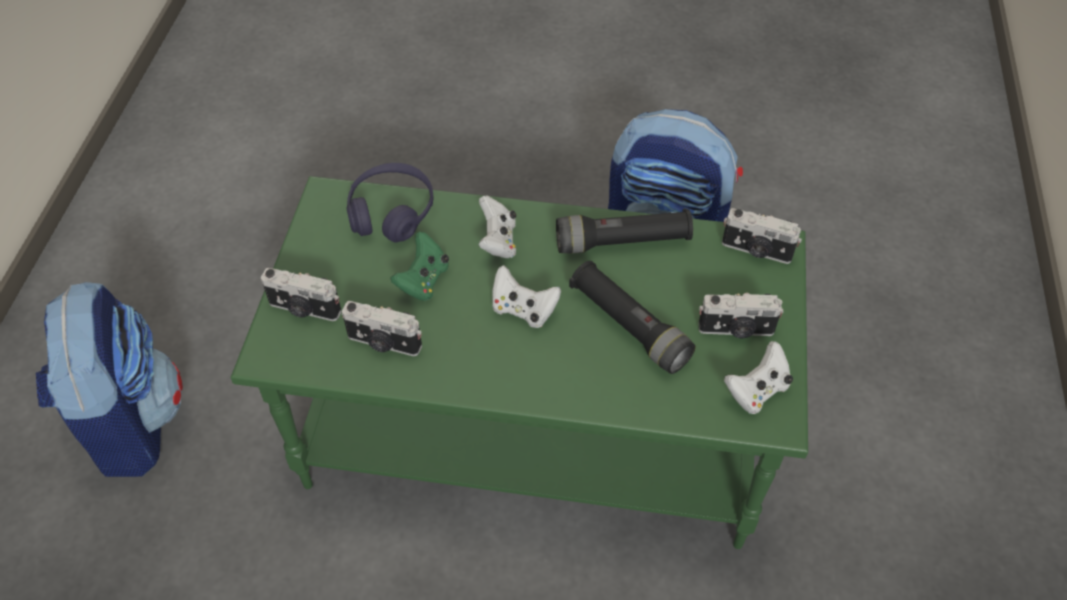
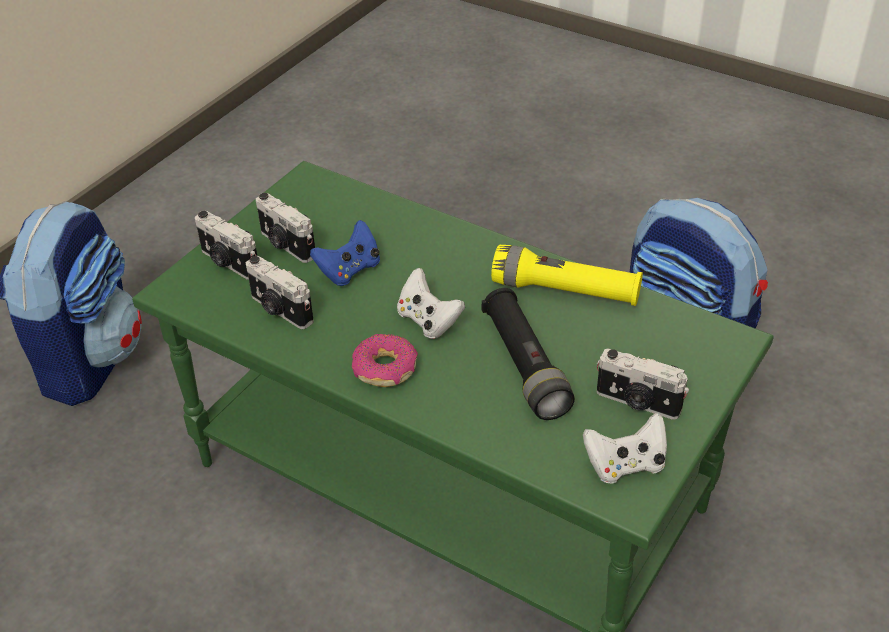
camera: 25 degrees right, 10 degrees down
purple headphones [346,163,433,242] -> none
green game controller [390,232,449,301] -> blue game controller [310,220,380,286]
white game controller [478,196,516,258] -> none
black flashlight [556,208,693,254] -> yellow flashlight [491,245,643,306]
camera [722,208,802,264] -> camera moved to [256,193,315,263]
none -> donut [352,334,418,387]

